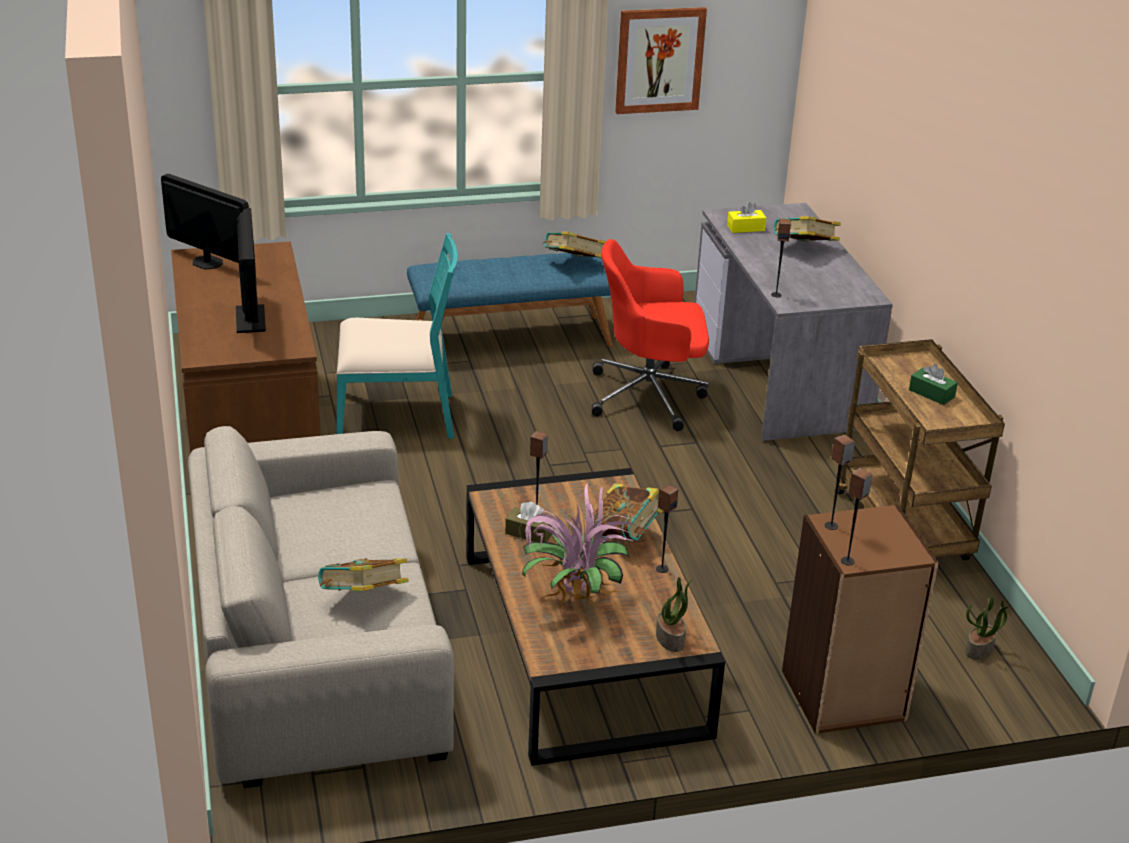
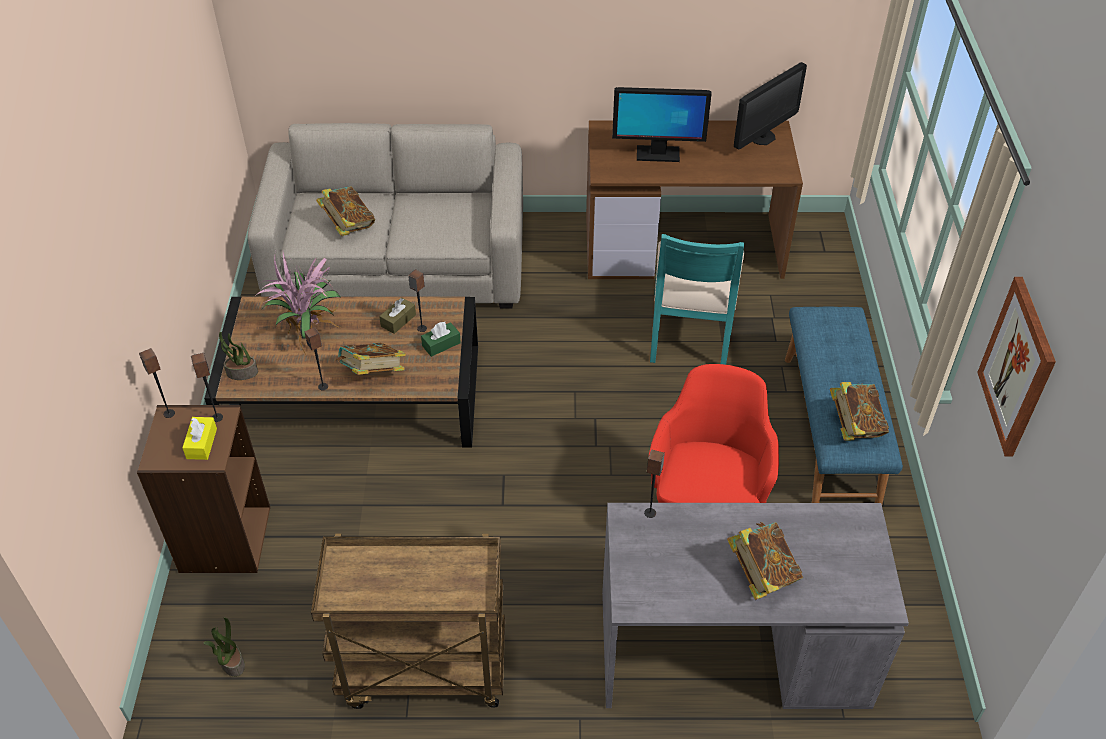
camera: 105 degrees right, 15 degrees up
yellow tissue box [727,202,766,233] -> yellow tissue box moved to [182,417,217,460]
green tissue box [909,364,958,405] -> green tissue box moved to [421,322,461,357]

